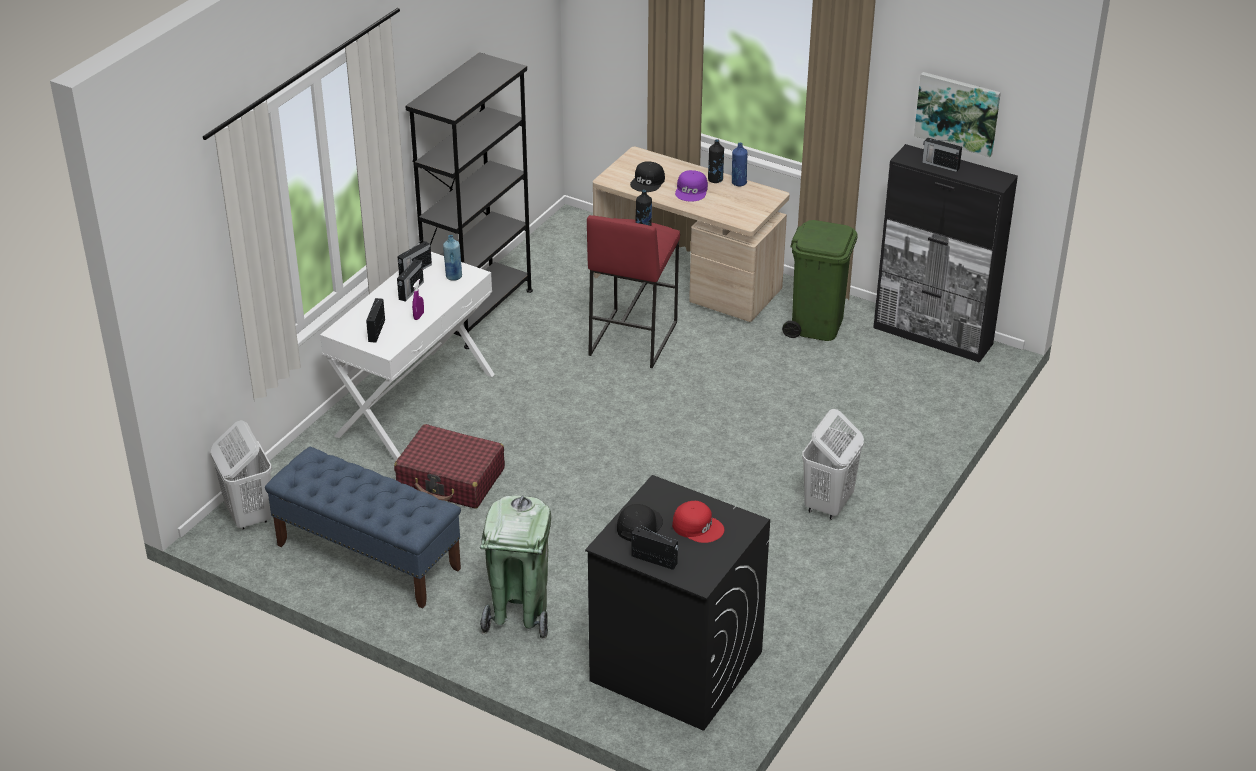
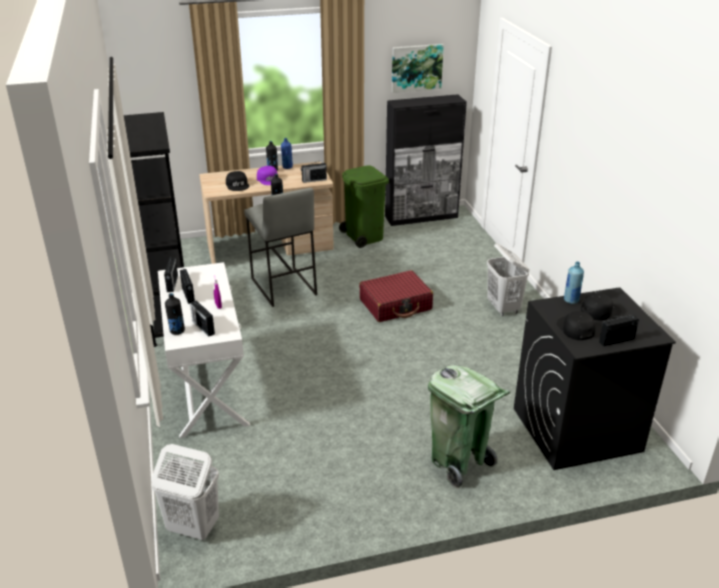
camera: 45 degrees left, 5 degrees down
blue bench [265,447,461,609] -> none
red suitcase [394,424,505,509] -> red suitcase moved to [359,270,433,322]
blue bottle [443,235,462,281] -> blue bottle moved to [564,261,584,304]
red stool [587,215,680,368] -> grey stool [244,188,317,307]
red cap [672,501,724,543] -> black cap [581,293,622,320]
radio [922,138,962,172] -> radio moved to [301,161,327,183]
none -> black bottle [165,293,185,335]

